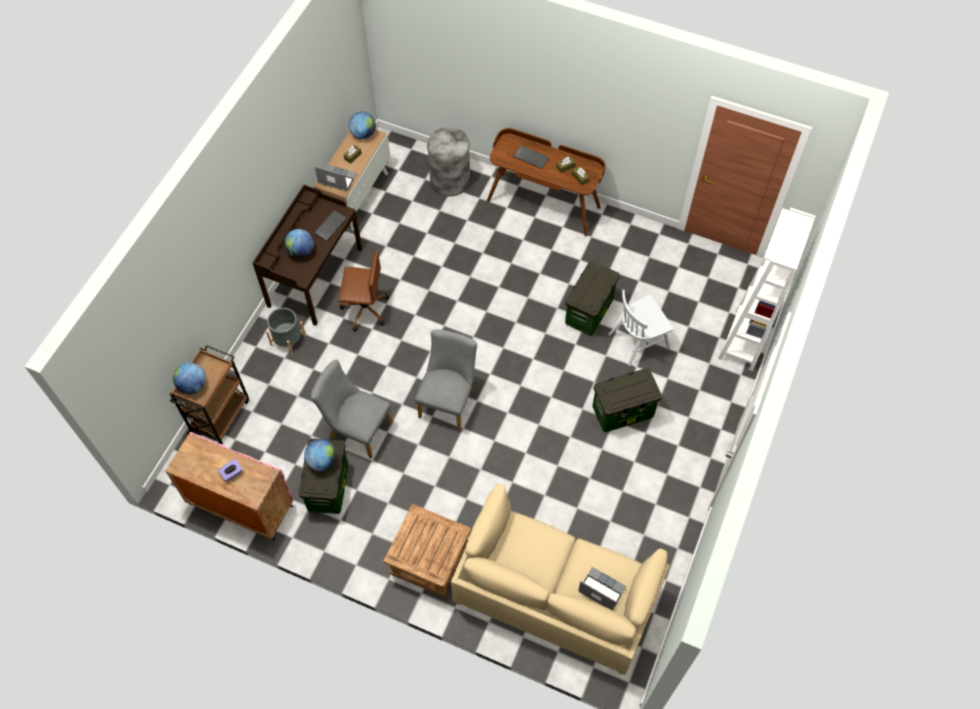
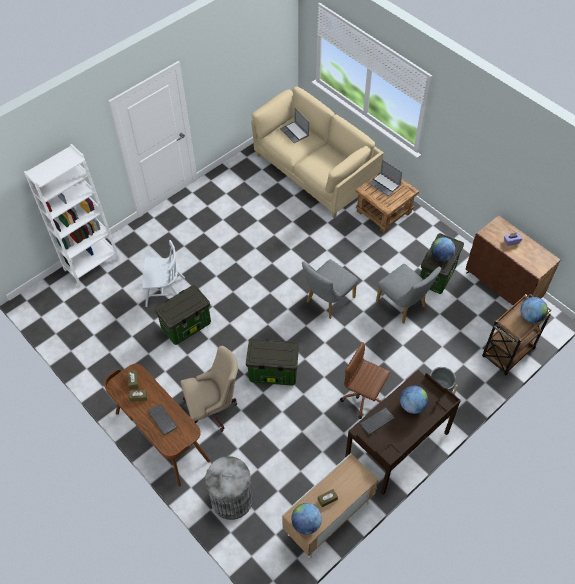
camera: 155 degrees left, 5 degrees down
pink cabinet [166,432,293,540] -> brown cabinet [466,215,560,305]
laptop [315,164,357,192] -> laptop moved to [369,159,402,196]
storage box [592,368,662,432] -> storage box moved to [246,338,299,386]
none -> beige office chair [181,346,238,432]

